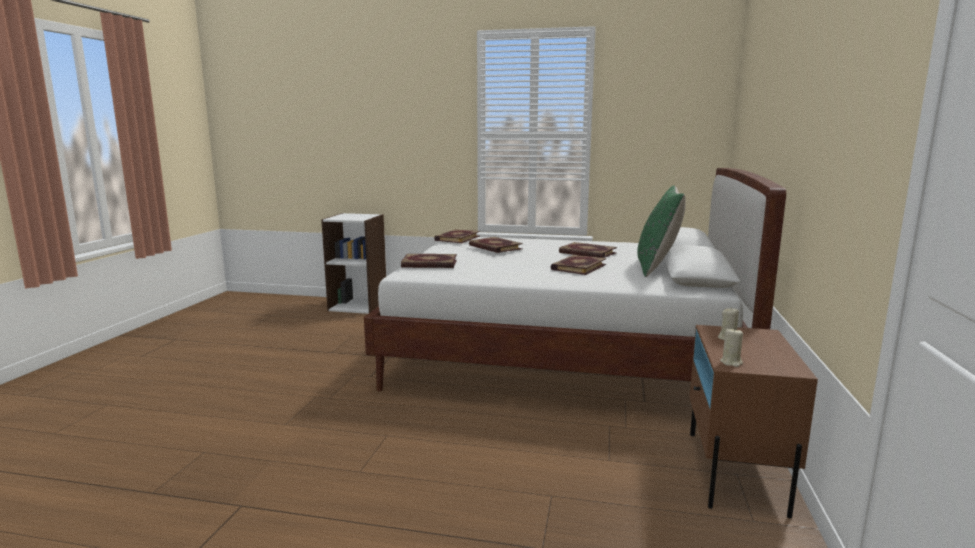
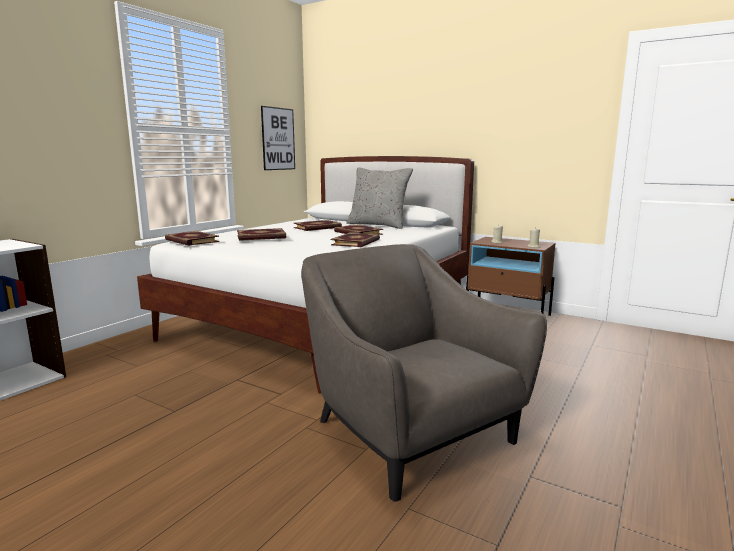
camera: 70 degrees left, 0 degrees up
book [401,254,457,268] -> book moved to [331,232,380,247]
green pillow [637,186,686,277] -> grey pillow [346,167,413,229]
none -> picture [261,106,295,170]
none -> grey armchair [301,244,547,502]

